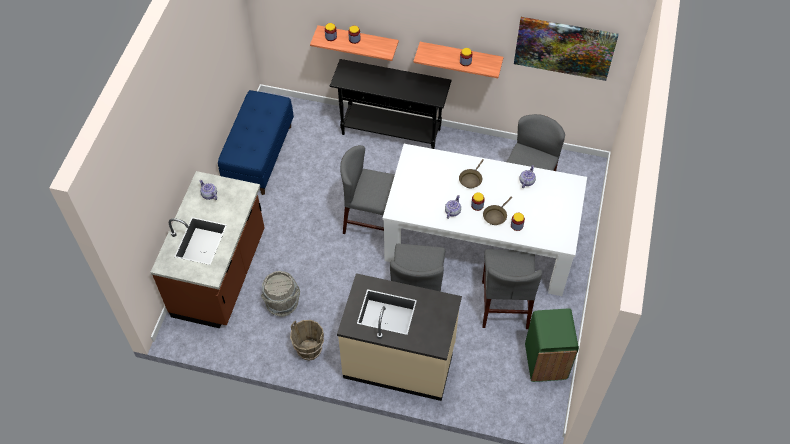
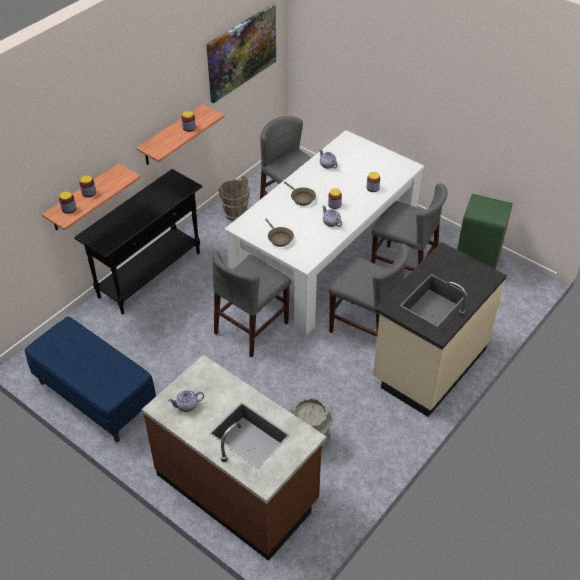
camera: 65 degrees left, 10 degrees down
brown bucket [290,320,324,361] -> brown bucket moved to [219,176,250,221]
brown frying pan [483,197,512,225] -> brown frying pan moved to [265,218,294,247]

